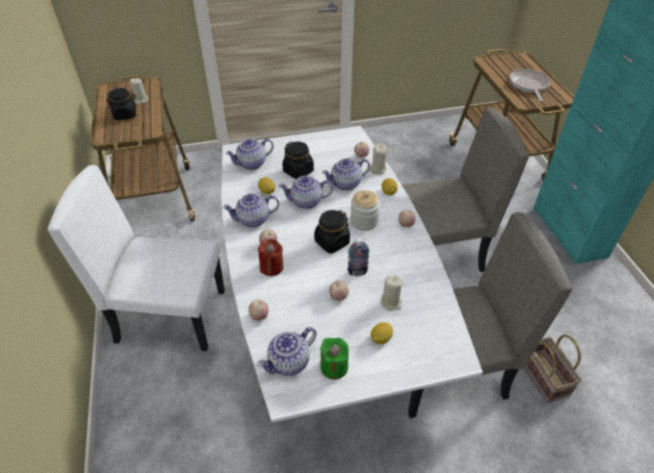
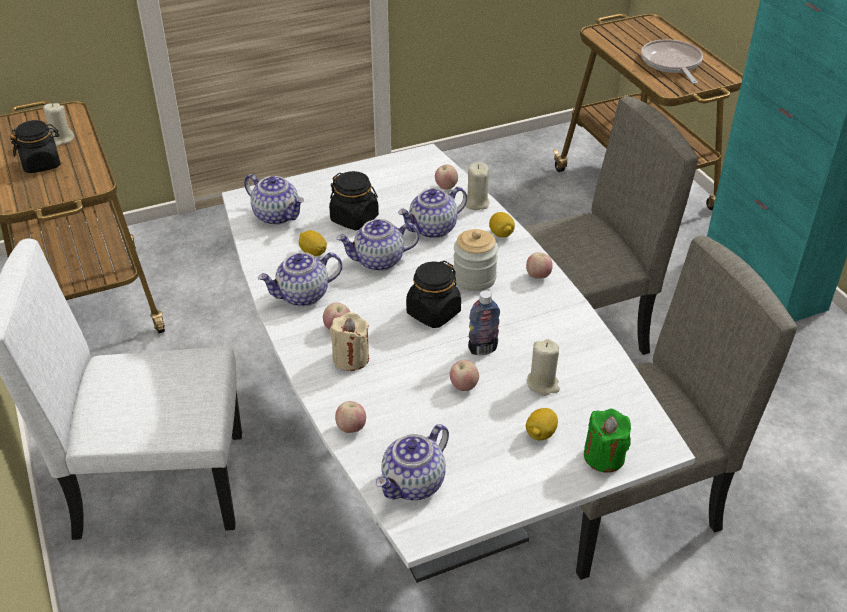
camera: 10 degrees left, 5 degrees down
teapot [226,138,274,170] -> teapot turned 105 degrees counterclockwise [244,174,304,225]
red candle [258,239,284,276] -> beige candle [330,312,369,371]
green candle [320,338,349,380] -> green candle moved to [584,409,631,473]
basket [524,334,582,403] -> none

